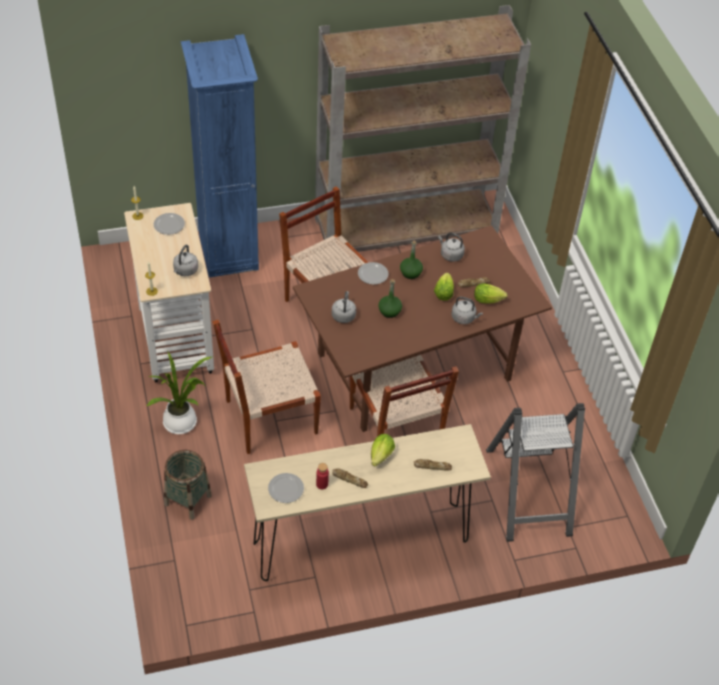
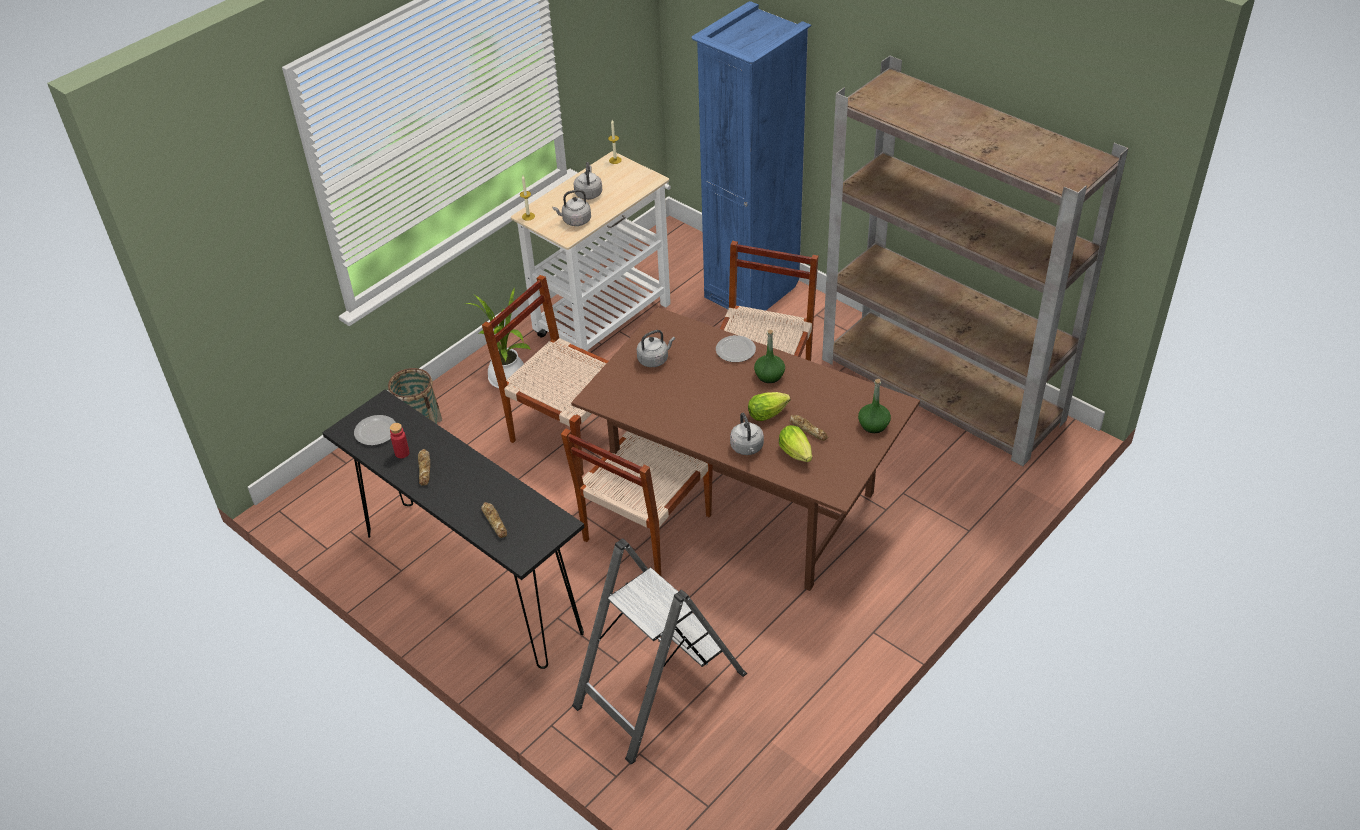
camera: 60 degrees right, 5 degrees down
plate [154,213,185,235] -> none
beige console table [244,424,491,581] -> black console table [322,389,585,669]
lettuce [371,434,395,466] -> none
green bottle [378,279,402,318] -> green bottle moved to [858,379,891,433]
grey kettle [438,232,465,262] -> grey kettle moved to [574,162,602,200]

